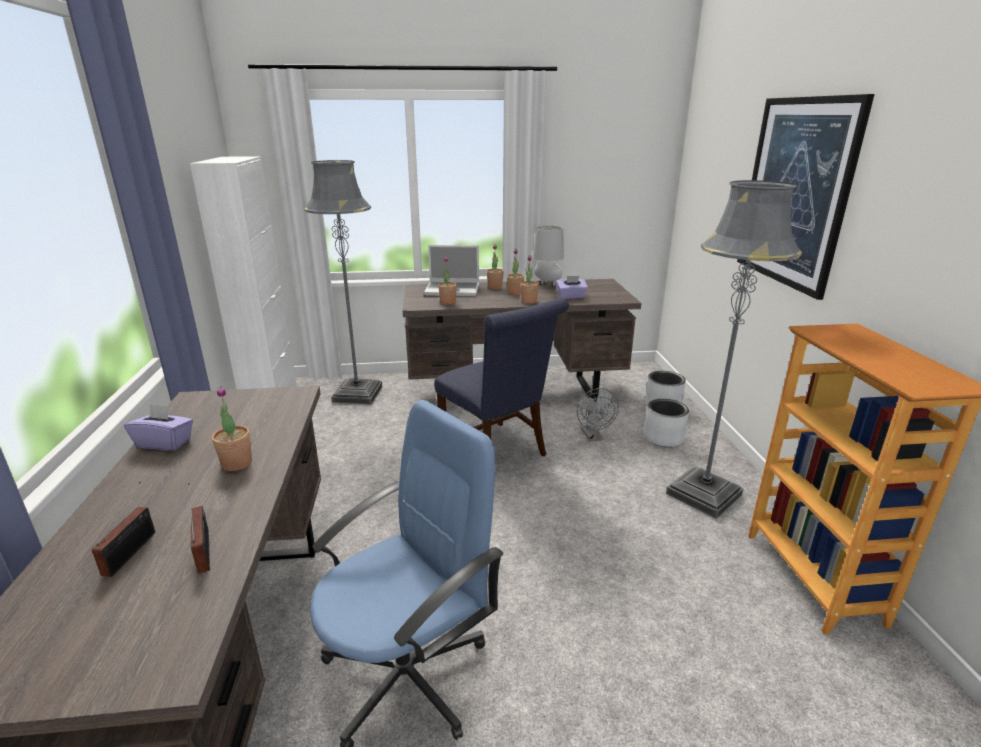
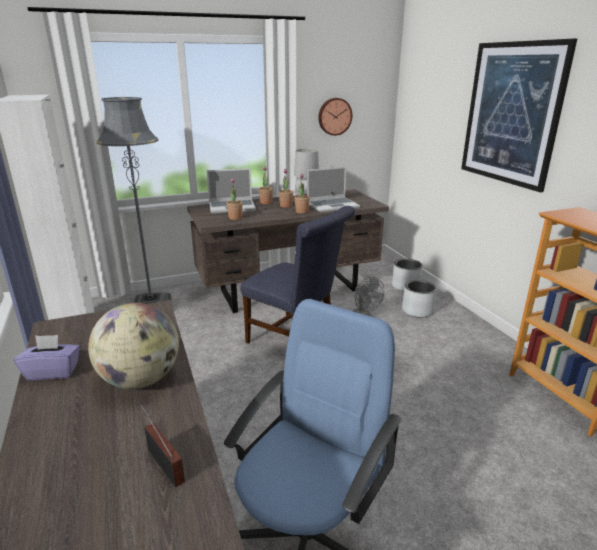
camera: 15 degrees left, 0 degrees up
radio [92,482,155,577] -> none
potted plant [212,386,252,471] -> globe [88,303,179,389]
purple tissue box [556,276,588,299] -> laptop [307,167,360,213]
grey floor lamp [666,180,802,519] -> none
none -> wall clock [318,98,353,136]

